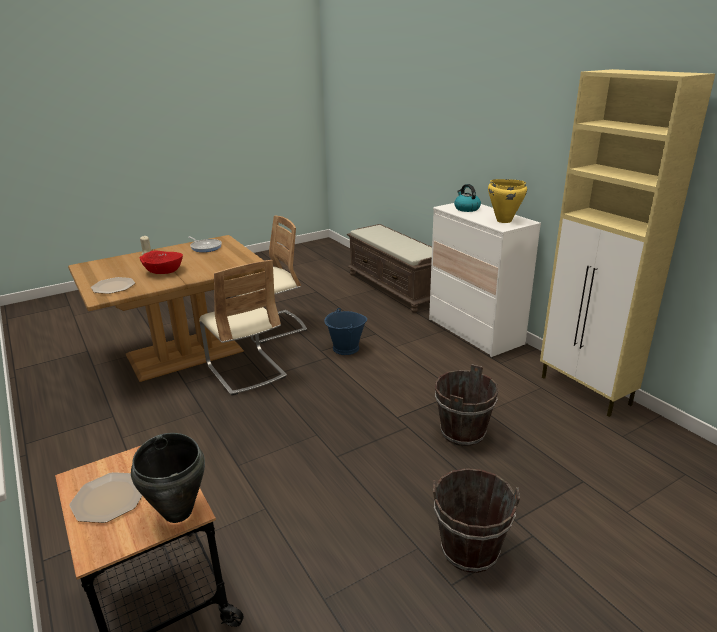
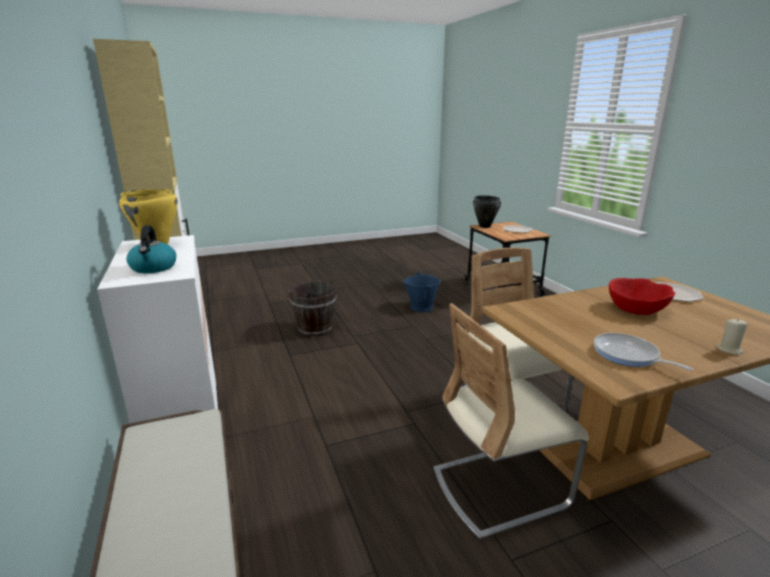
camera: 170 degrees left, 5 degrees down
blue bucket [324,308,367,355] -> blue bucket moved to [403,272,441,312]
brown bucket [433,468,520,573] -> none

